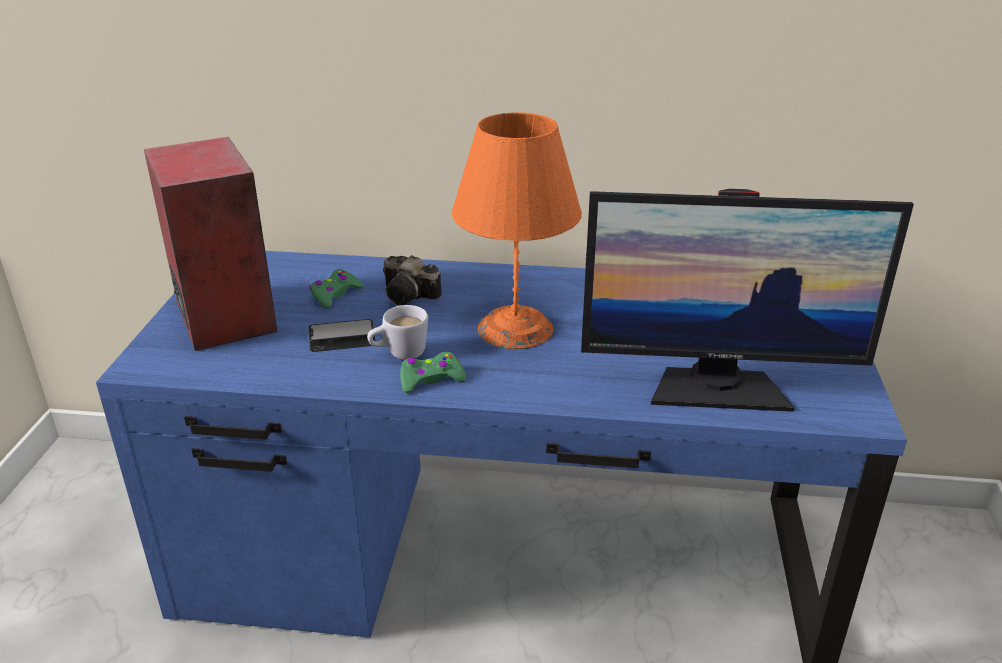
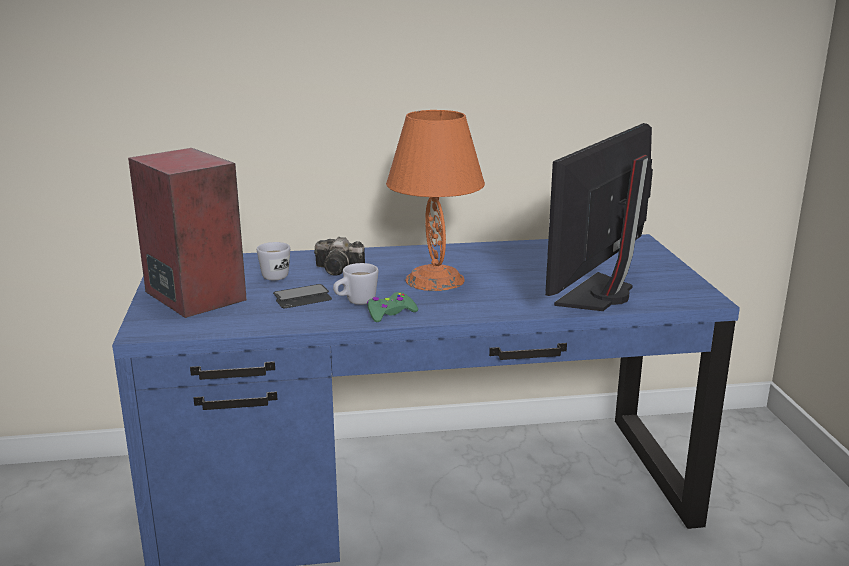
camera: 15 degrees left, 10 degrees down
green game controller [309,269,364,309] -> white mug [257,242,290,280]
monitor [581,189,914,412] -> monitor turned 135 degrees clockwise [545,123,653,311]

